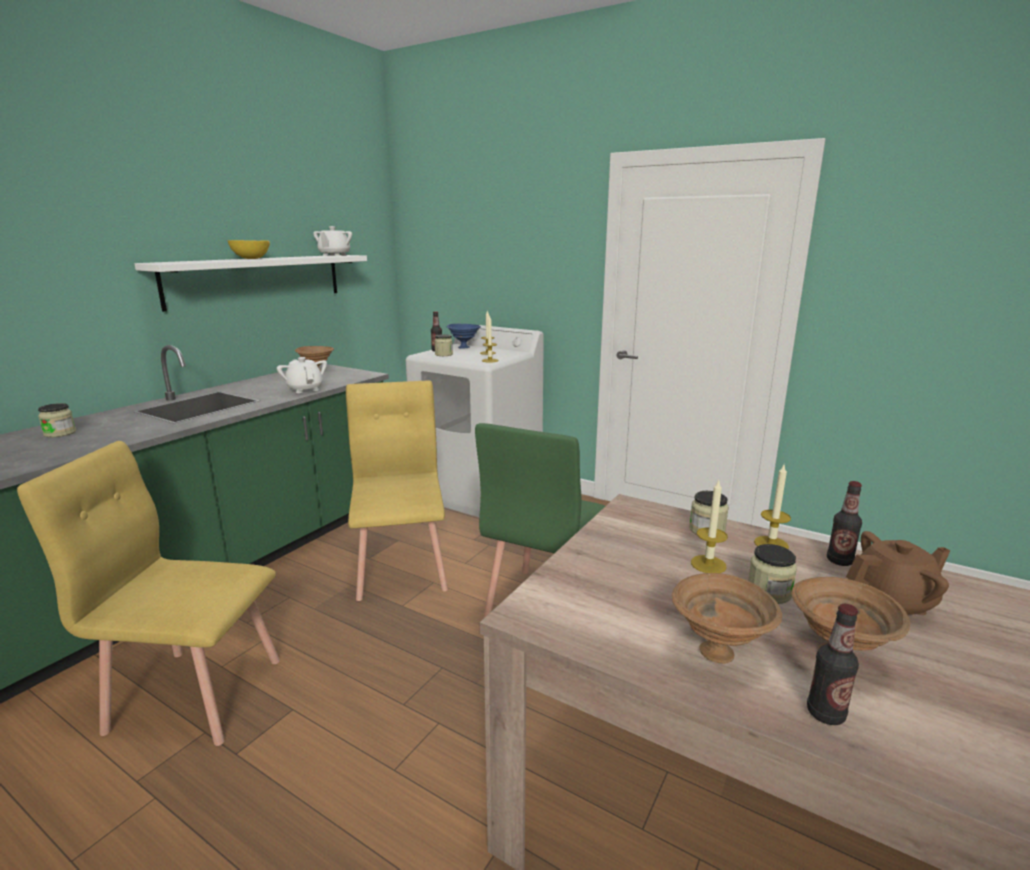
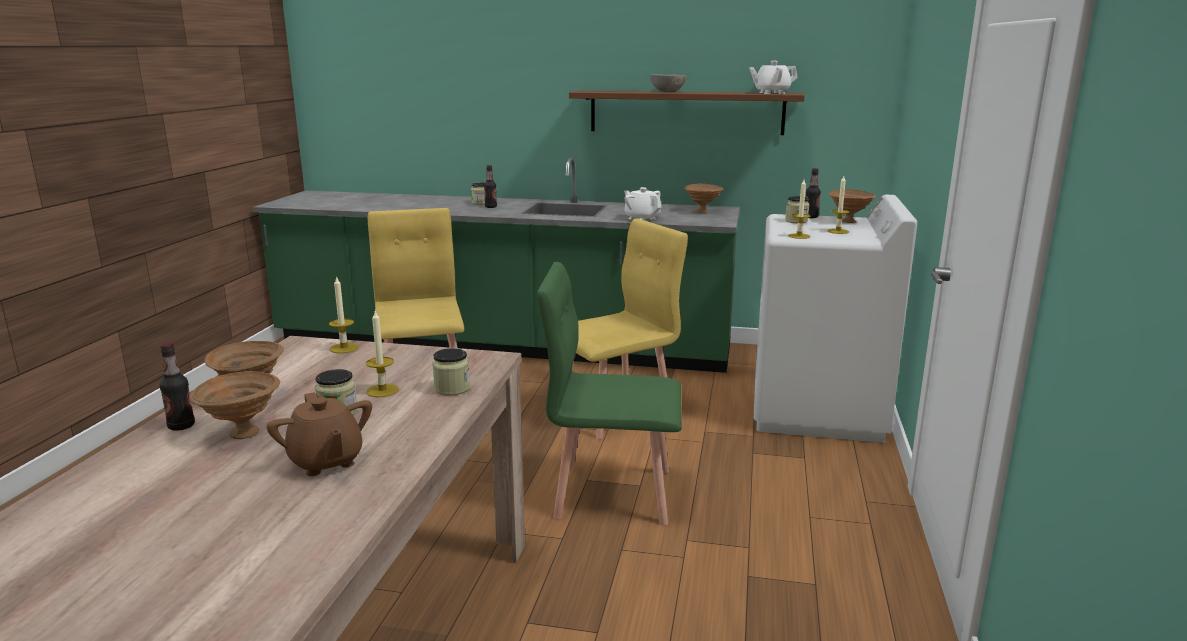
camera: 70 degrees right, 0 degrees up
white shelf [134,255,367,312] -> brown shelf [569,90,805,135]
yellow bowl [228,240,270,259] -> grey bowl [650,74,687,92]
white teapot [277,357,327,393] -> white teapot turned 75 degrees counterclockwise [624,187,661,221]
blue bowl [446,324,481,349] -> brown bowl [828,189,877,223]
candle [754,465,791,549] -> candle moved to [329,276,359,353]
bottle [827,481,862,566] -> bottle moved to [484,165,497,208]

